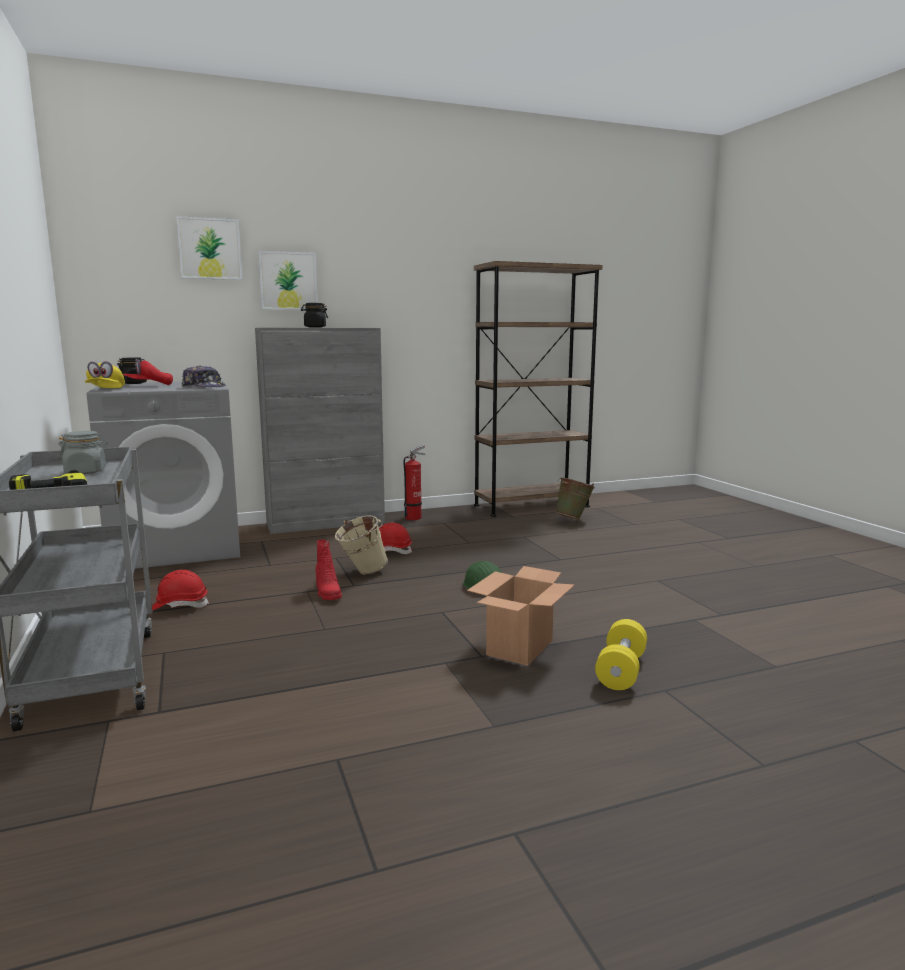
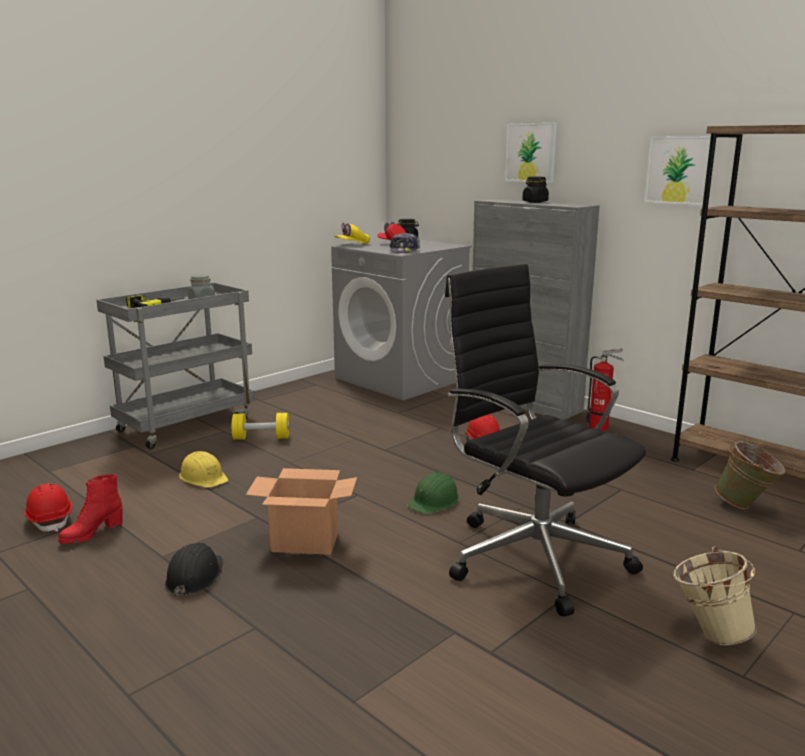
camera: 65 degrees right, 5 degrees up
red hard hat [152,570,209,611] -> red hard hat moved to [24,484,73,532]
picture [177,216,242,280] -> picture moved to [645,136,711,206]
red boot [315,539,342,600] -> red boot moved to [58,474,123,544]
beige bucket [335,516,388,575] -> beige bucket moved to [673,547,757,645]
yellow dumbbell [595,619,647,690] -> yellow dumbbell moved to [232,413,290,440]
none -> black hard hat [165,543,223,598]
none -> yellow hard hat [179,451,228,488]
none -> black office chair [445,264,646,617]

